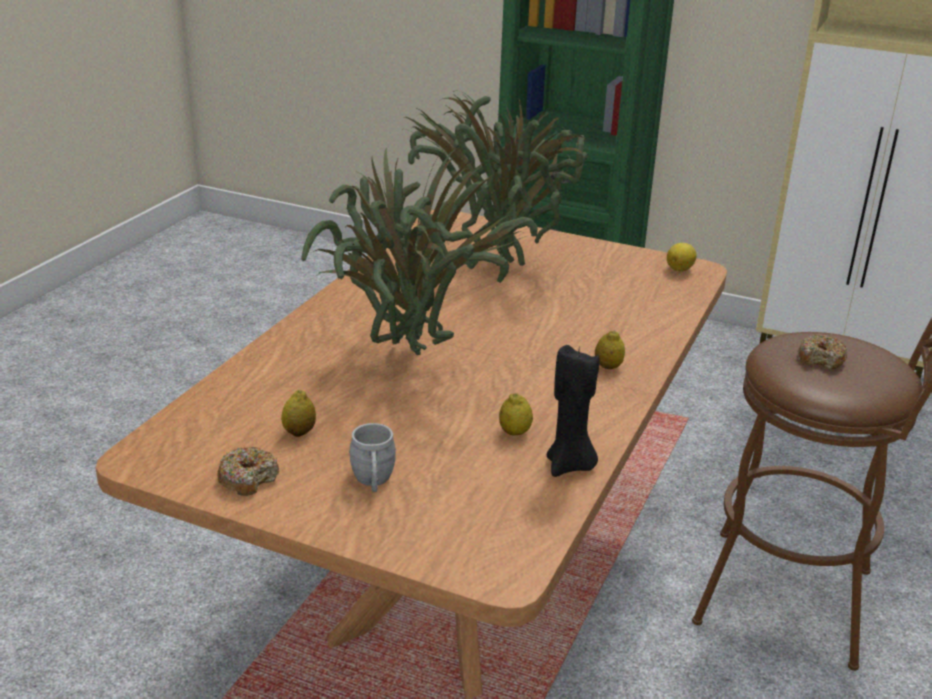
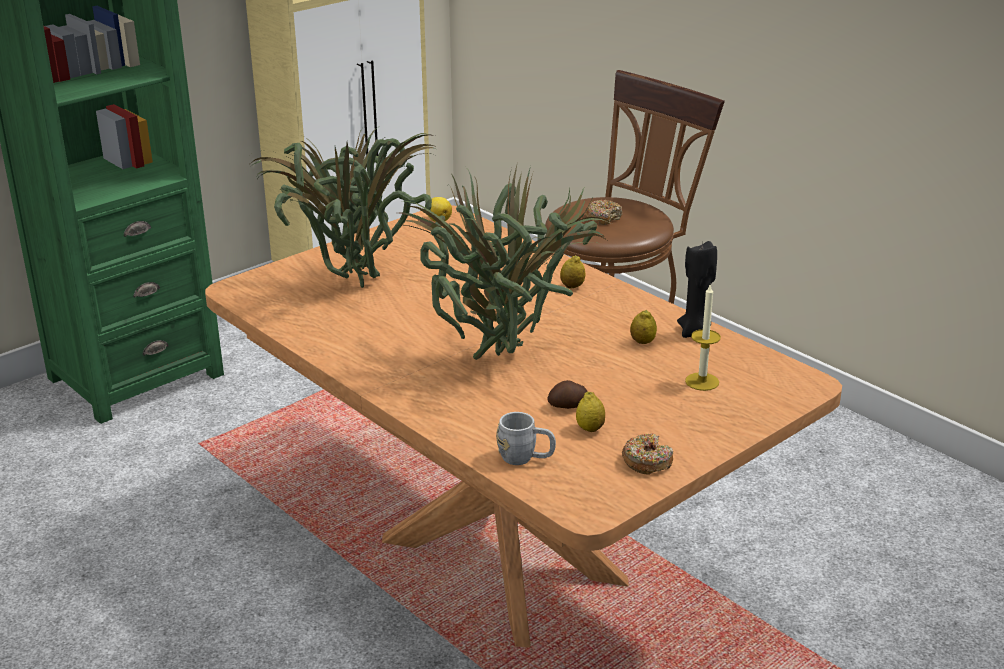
camera: 65 degrees left, 0 degrees up
grey mug [349,423,396,492] -> grey mug moved to [496,412,556,465]
none -> potato [547,380,588,409]
none -> candle [685,285,721,391]

